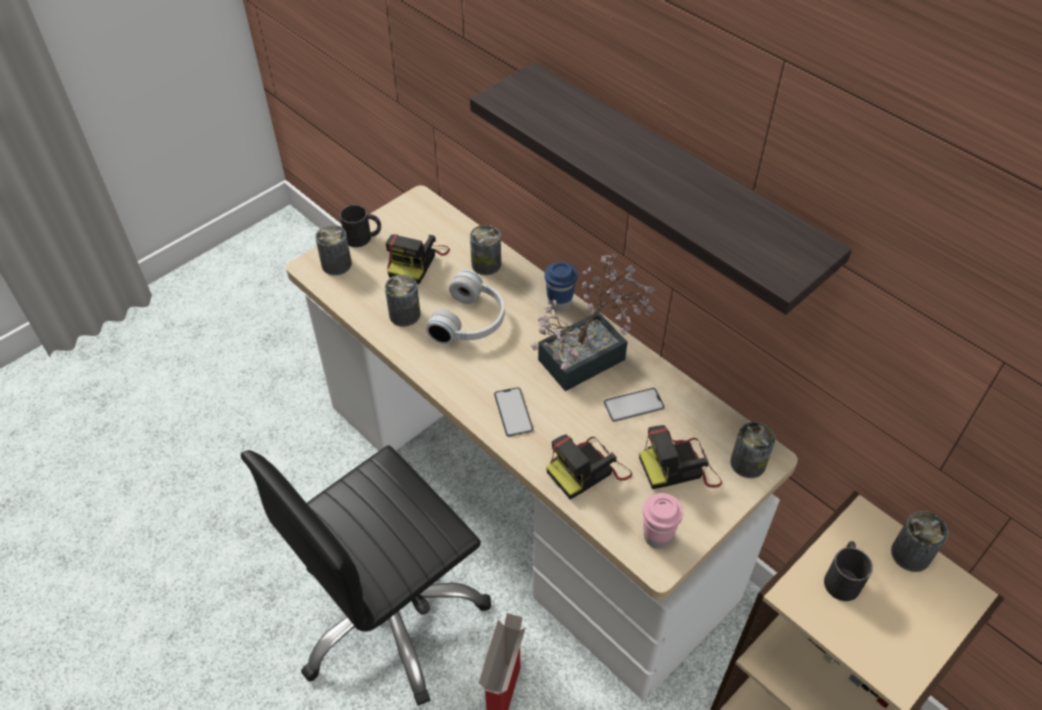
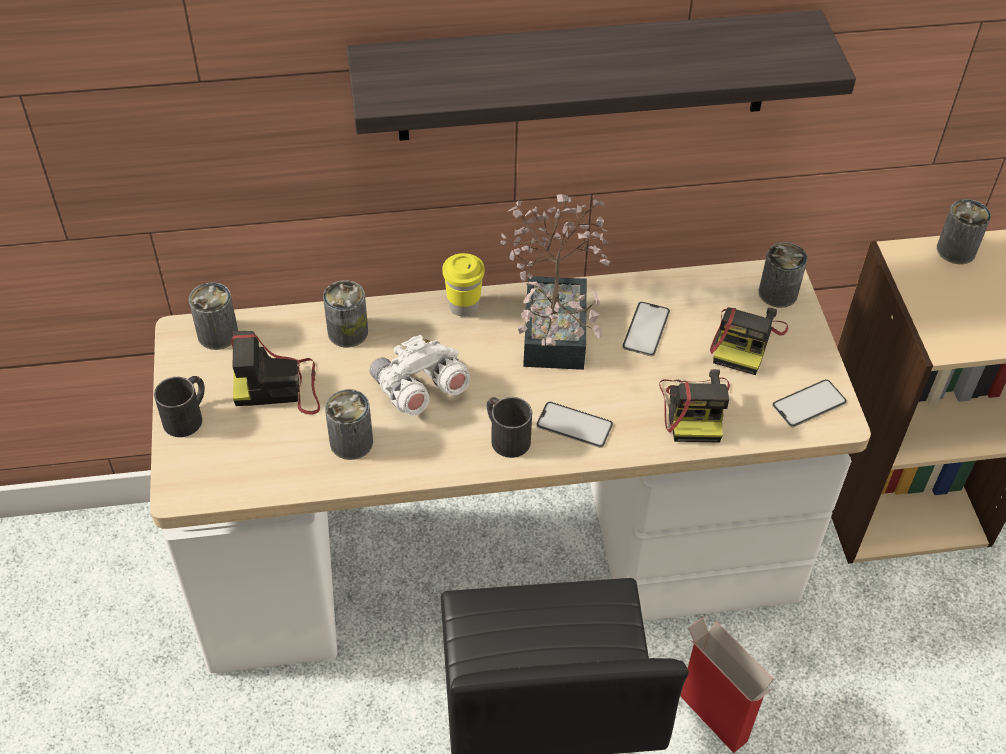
camera: 55 degrees left, 0 degrees up
can [315,225,352,275] -> can moved to [189,282,238,350]
camera [386,234,450,284] -> camera turned 120 degrees clockwise [231,331,320,414]
white headphones [426,270,504,344] -> white binoculars [370,335,471,416]
blue cup [545,262,577,311] -> yellow cup [442,253,484,317]
pink cup [643,493,683,549] -> phone [772,379,847,427]
black mug [824,541,873,601] -> black mug moved to [487,397,532,458]

